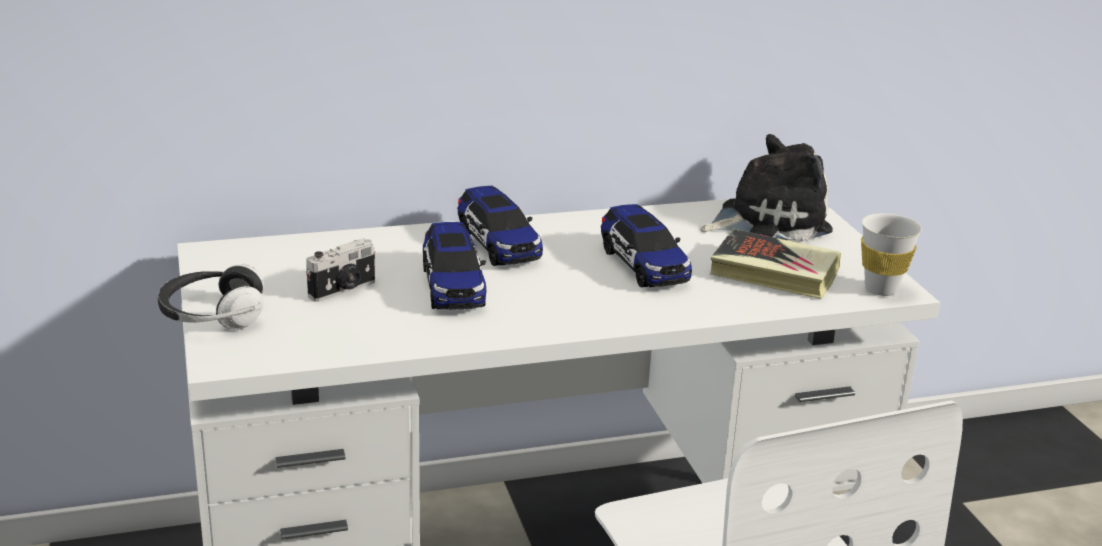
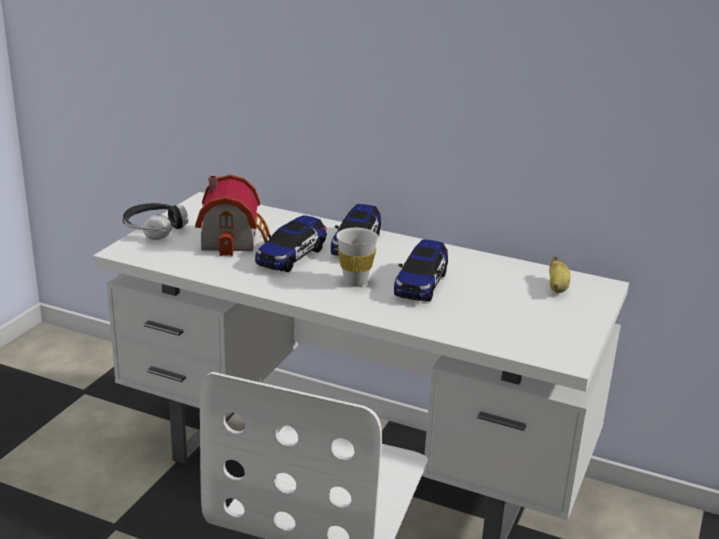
camera: 40 degrees right, 0 degrees up
camera [306,238,375,302] -> toy house [195,175,270,256]
plush toy [700,134,833,241] -> banana [549,257,571,293]
book [710,229,841,299] -> none
white cup [861,213,922,296] -> white cup moved to [336,228,378,287]

